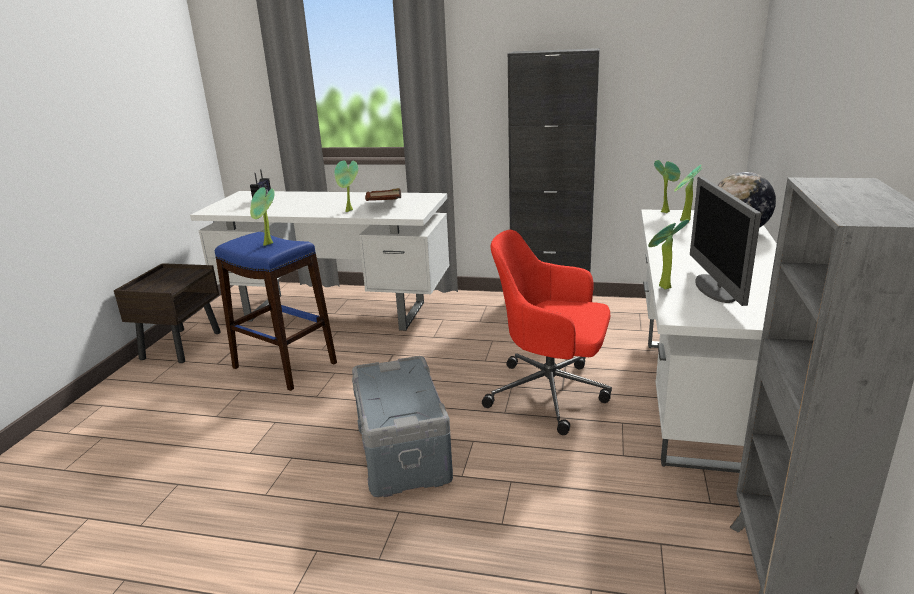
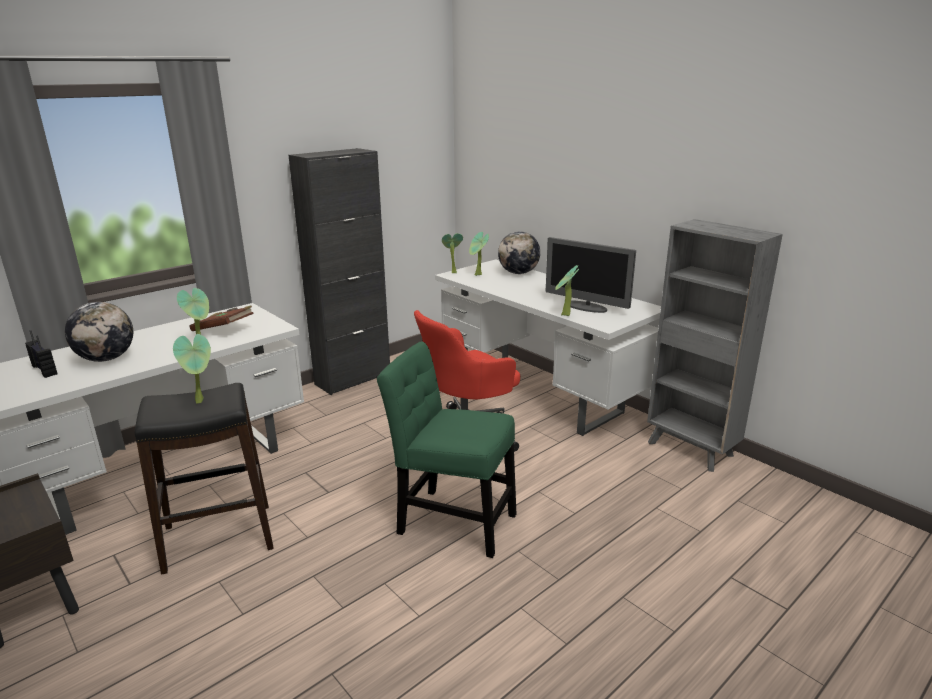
camera: 55 degrees left, 0 degrees up
blue stool [215,232,337,391] -> black stool [135,383,274,575]
grey storage box [352,356,453,497] -> green chair [377,341,517,558]
none -> globe [65,302,133,362]

